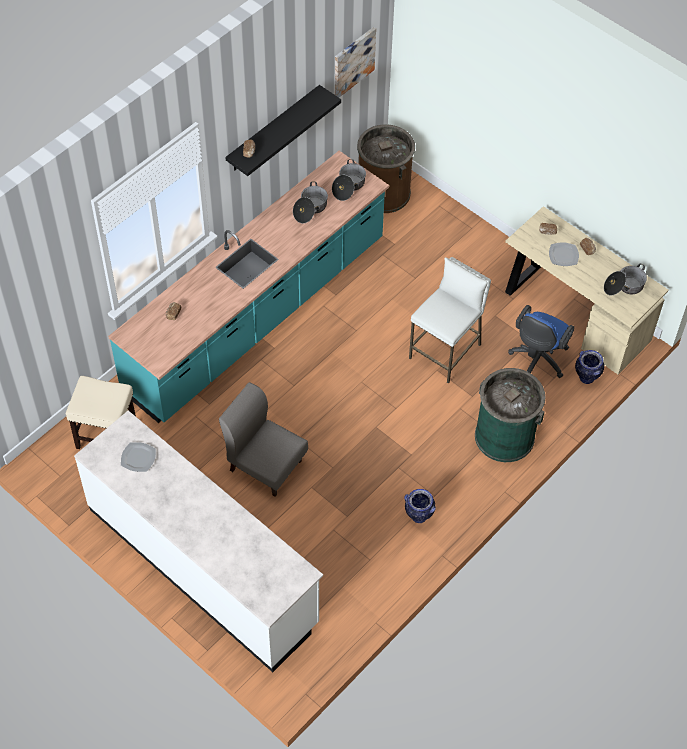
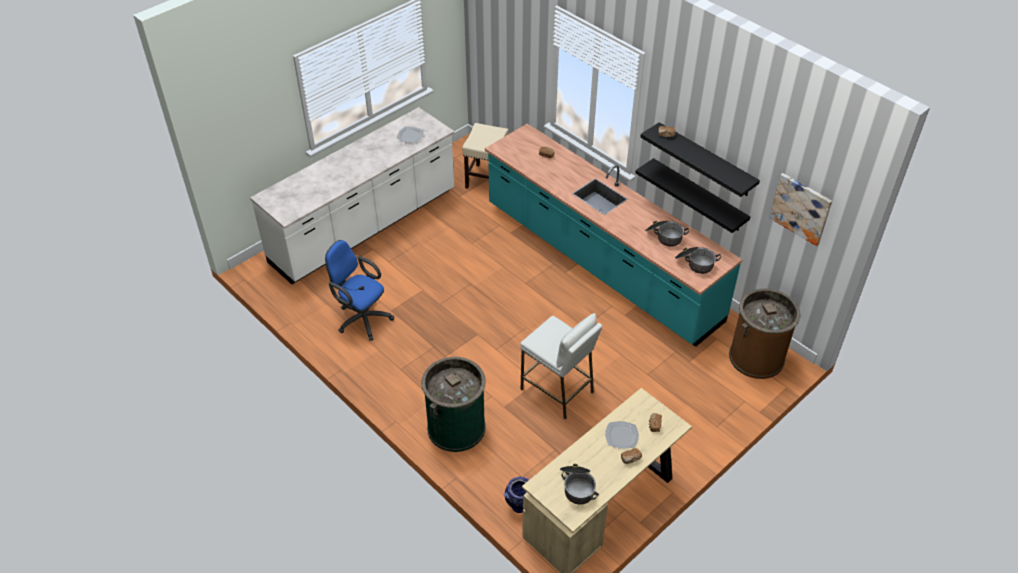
camera: 95 degrees right, 10 degrees down
grey chair [219,382,308,497] -> none
vase [404,489,436,523] -> none
blue office chair [508,305,574,378] -> blue office chair moved to [325,240,394,341]
none -> black shelf [636,158,750,233]

